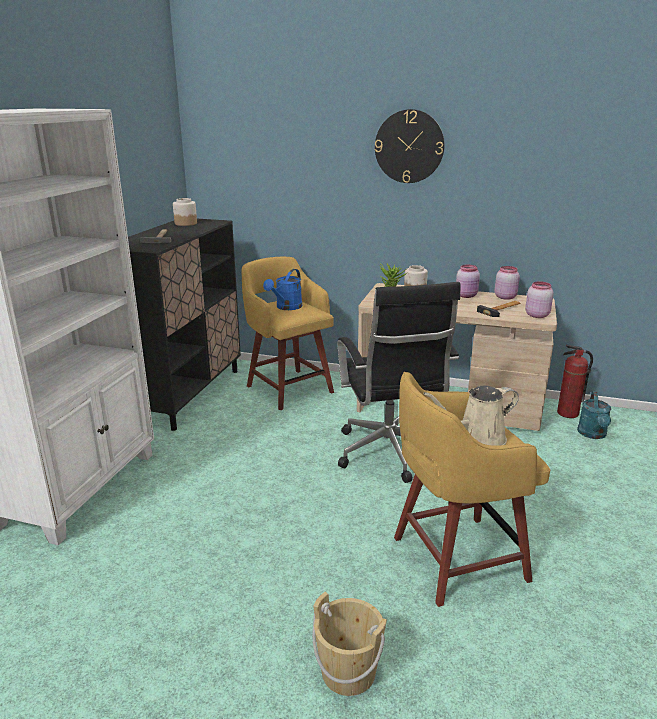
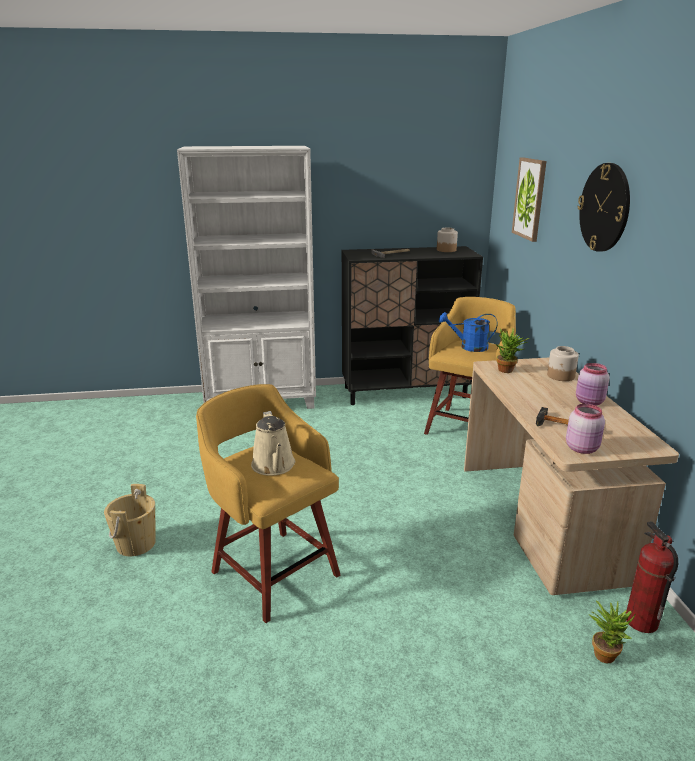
camera: 65 degrees right, 0 degrees up
black office chair [337,282,461,483] -> none
beige watering can [423,385,519,446] -> beige watering can turned 150 degrees counterclockwise [251,411,295,476]
pink jar [495,266,520,300] -> none
turquoise watering can [577,391,611,439] -> potted plant [588,601,636,663]
none -> picture [512,158,546,242]

